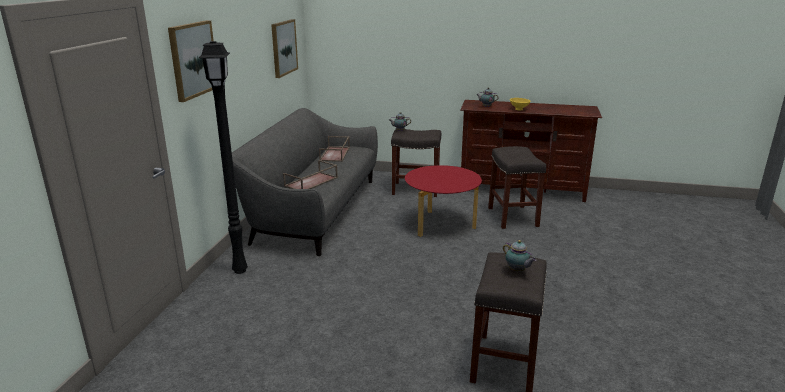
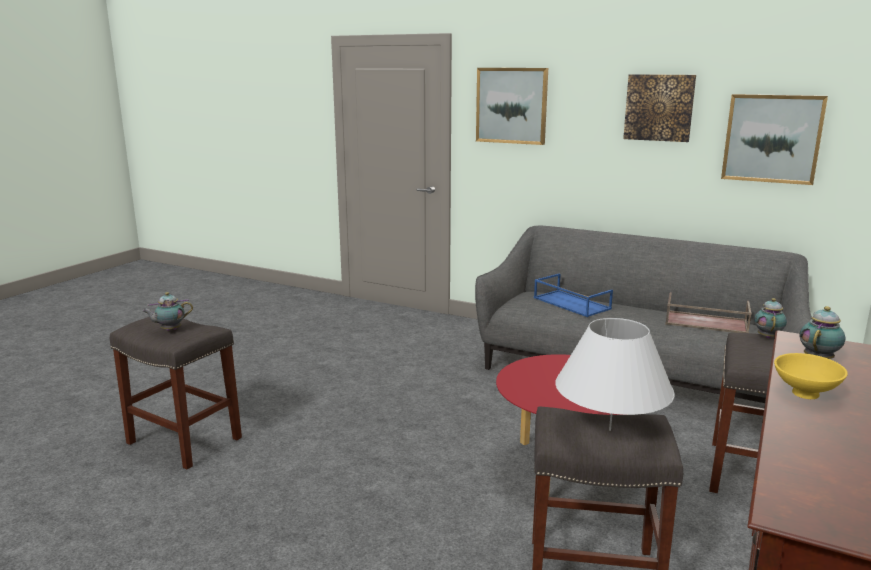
camera: 105 degrees right, 5 degrees down
black floor lamp [199,41,248,274] -> none
brown tray [283,160,338,189] -> blue tray [534,273,613,317]
none -> white table lamp [555,318,675,431]
none -> picture [623,74,696,142]

